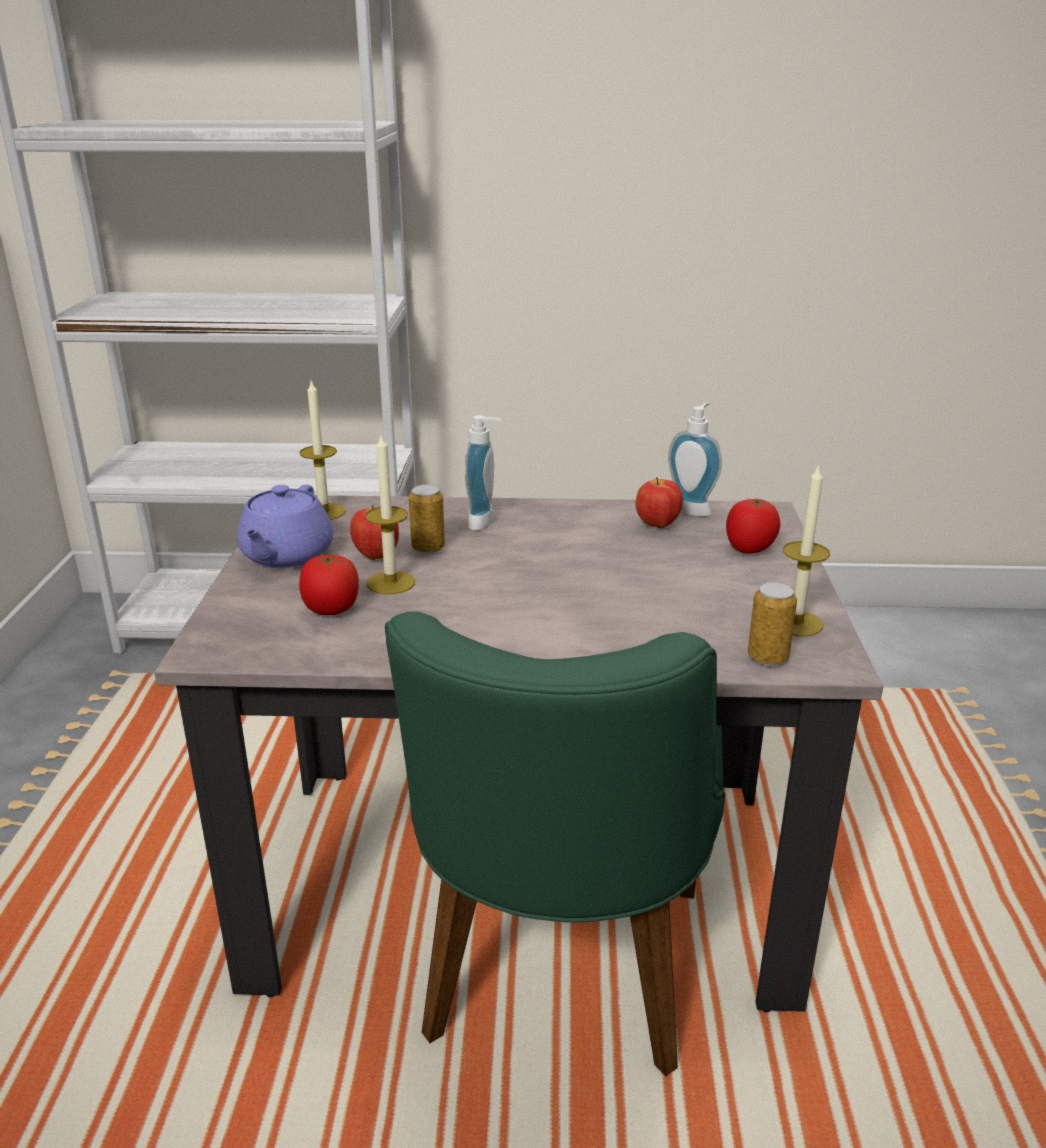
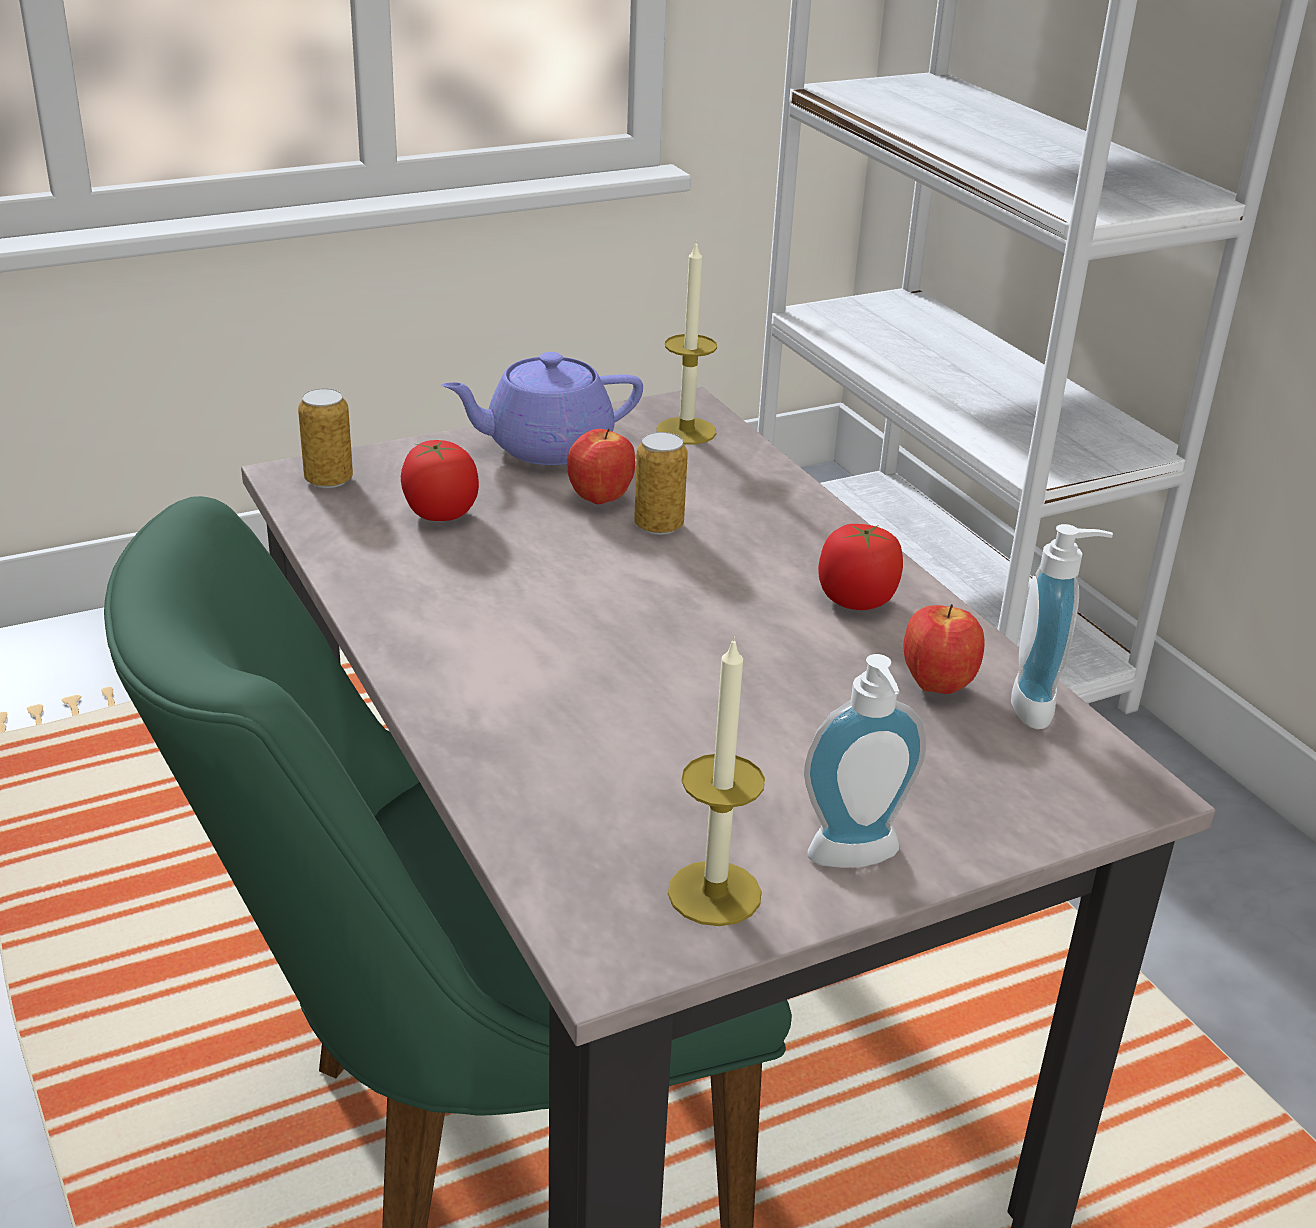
camera: 60 degrees right, 5 degrees up
candle [365,432,415,595] -> none
soap dispenser [465,415,502,531] -> soap dispenser moved to [804,654,926,868]
tomato [726,498,781,554] -> tomato moved to [818,524,903,610]
can [748,582,797,666] -> can moved to [298,388,353,488]

